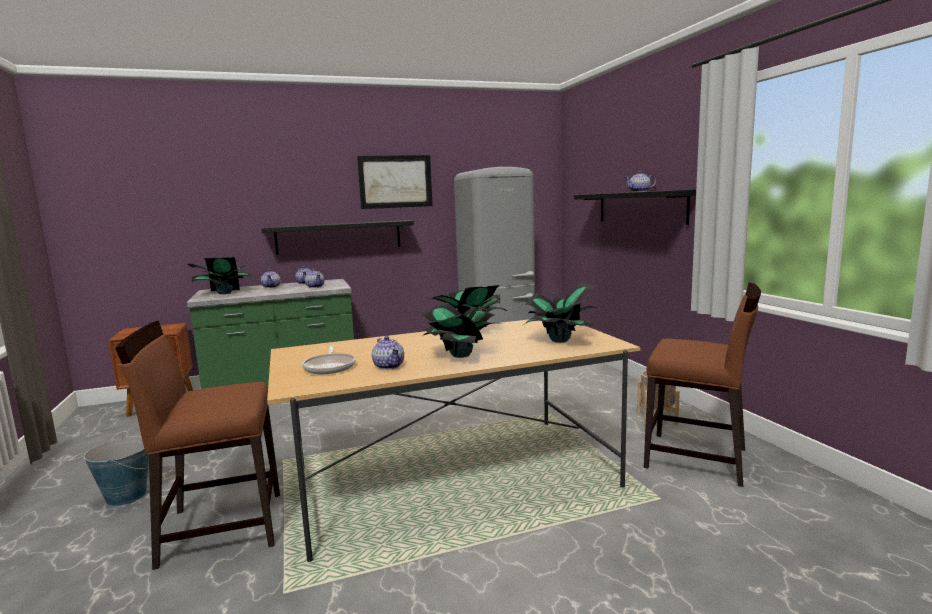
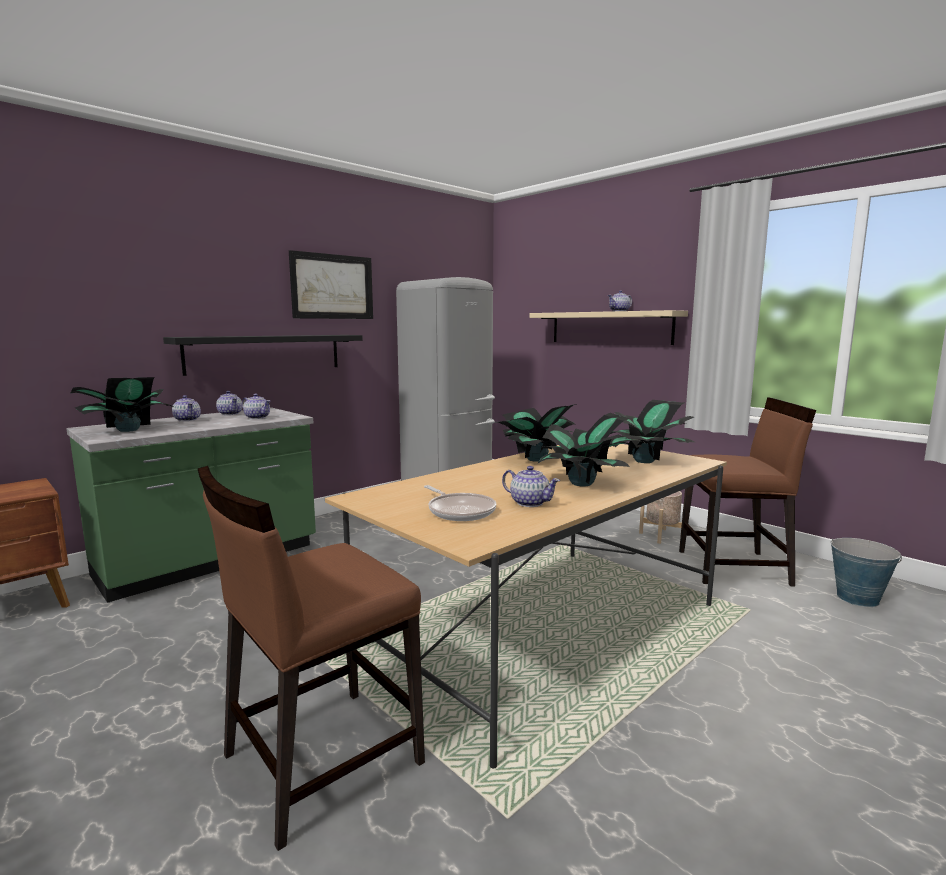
camera: 25 degrees left, 0 degrees up
bucket [84,435,149,506] -> bucket moved to [831,538,902,607]
black shelf [574,190,696,225] -> beige shelf [530,310,688,345]

